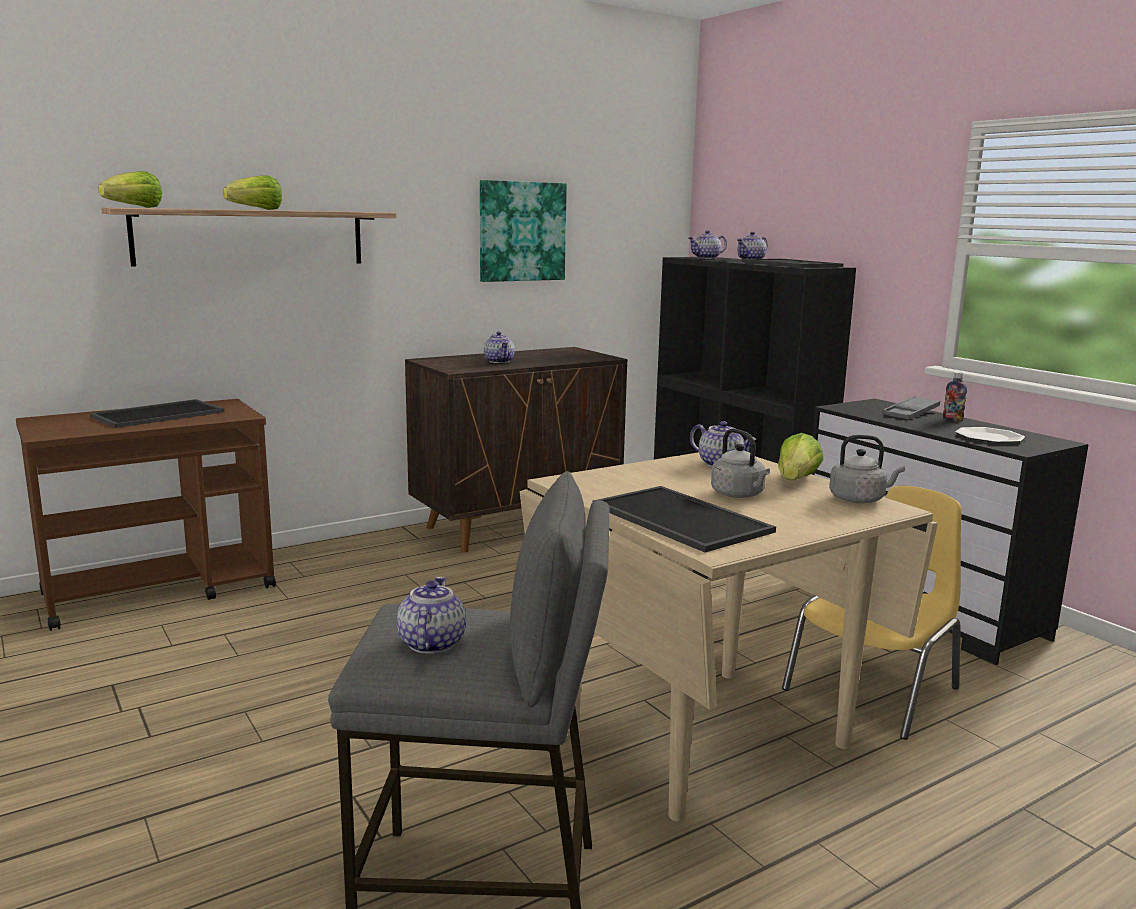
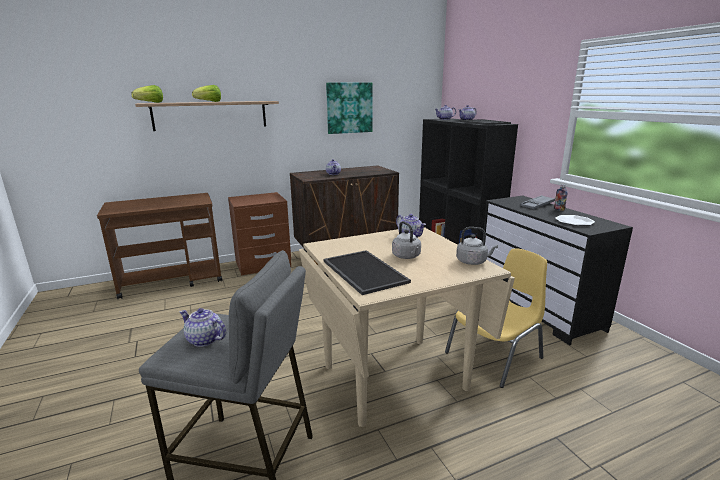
camera: 10 degrees right, 5 degrees up
tray [90,399,225,428] -> none
teapot [397,577,466,654] -> teapot turned 75 degrees counterclockwise [180,308,226,347]
lettuce [778,433,823,480] -> none
none -> brown nightstand [228,192,291,276]

